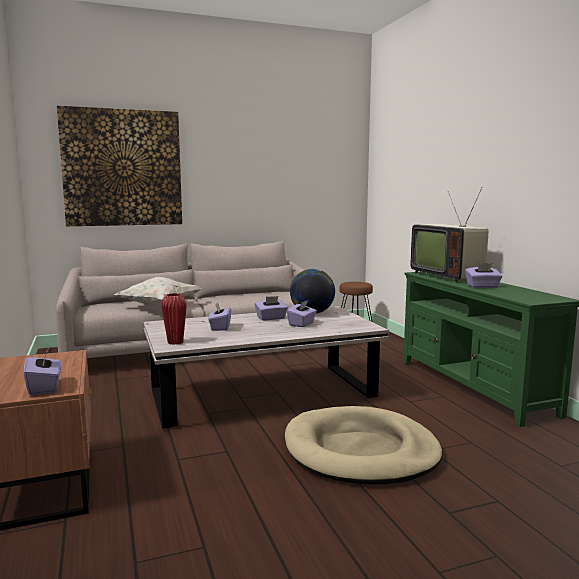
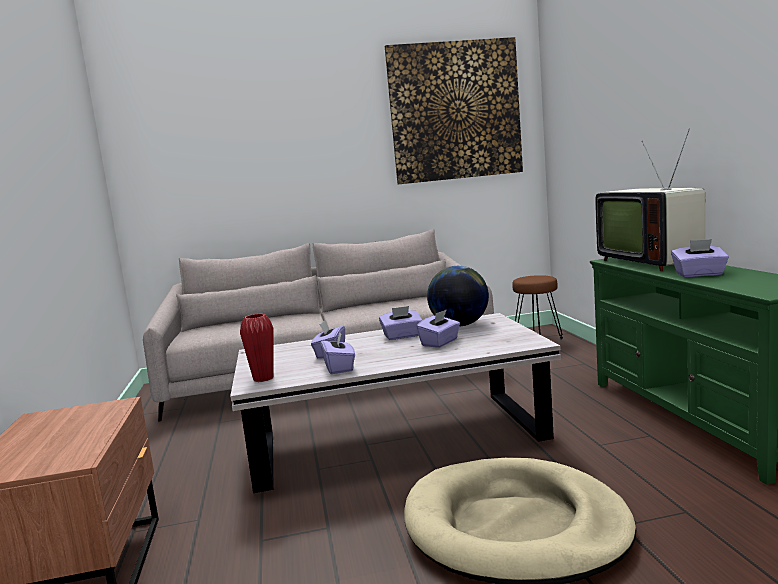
camera: 10 degrees right, 0 degrees up
purple tissue box [23,348,61,395] -> purple tissue box moved to [321,332,355,374]
picture [57,106,182,226] -> picture moved to [385,37,523,184]
white pillow [115,277,201,306] -> none

